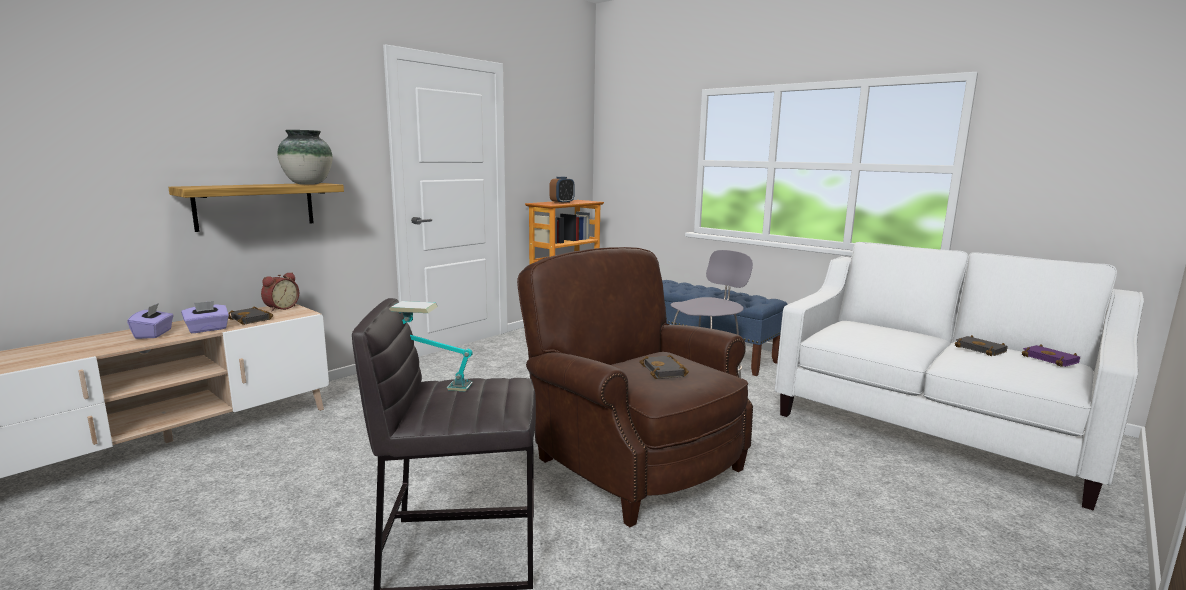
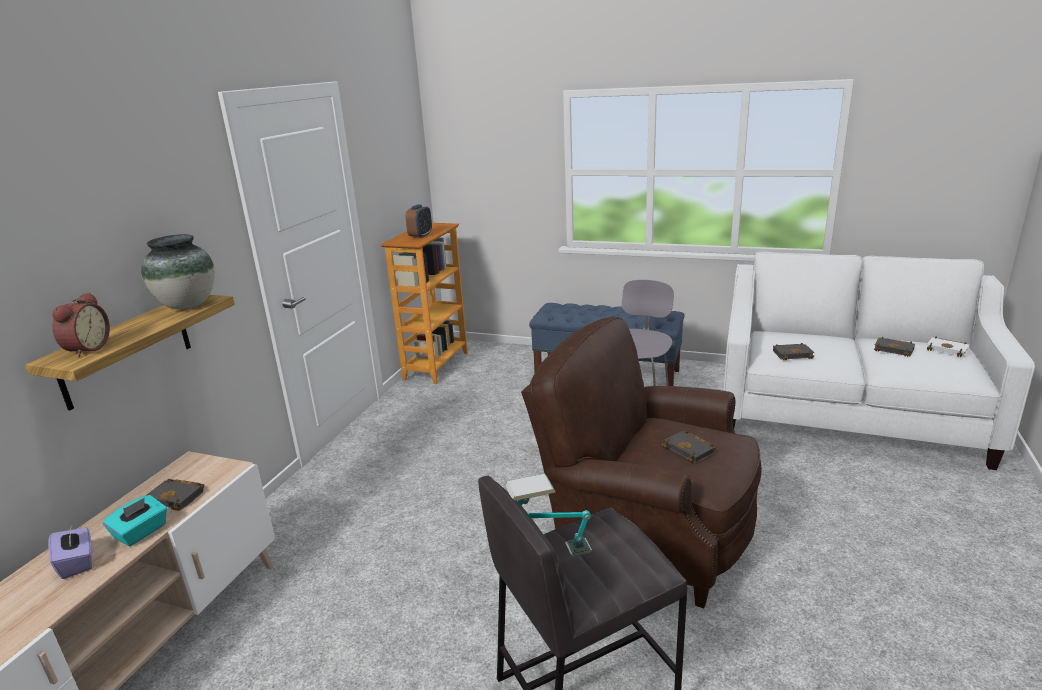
camera: 20 degrees left, 10 degrees up
purple tissue box [181,301,229,333] -> turquoise tissue box [103,495,167,547]
alarm clock [261,272,299,311] -> alarm clock moved to [52,292,110,357]
purple book [1022,344,1080,367] -> white book [926,337,969,357]
none -> black book [773,343,814,360]

